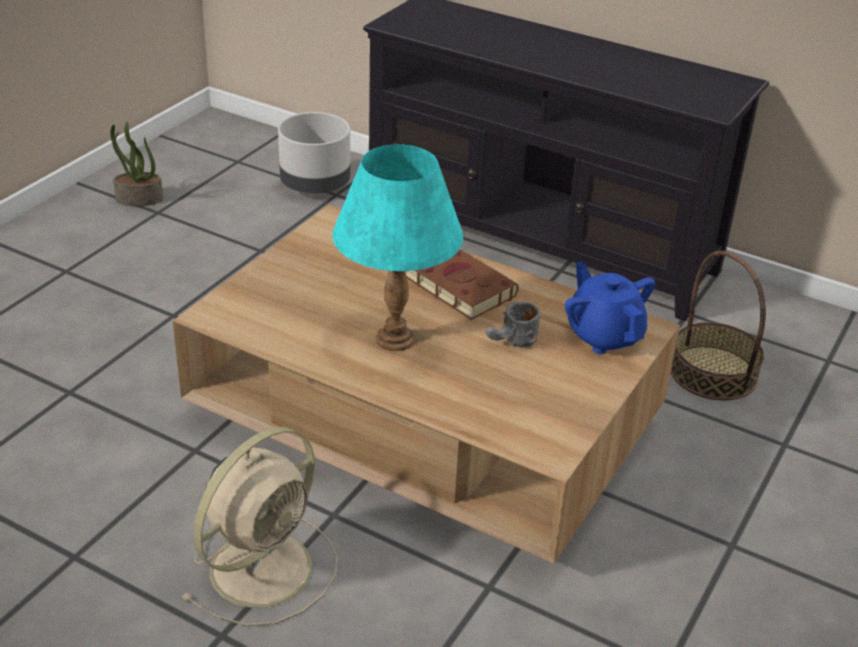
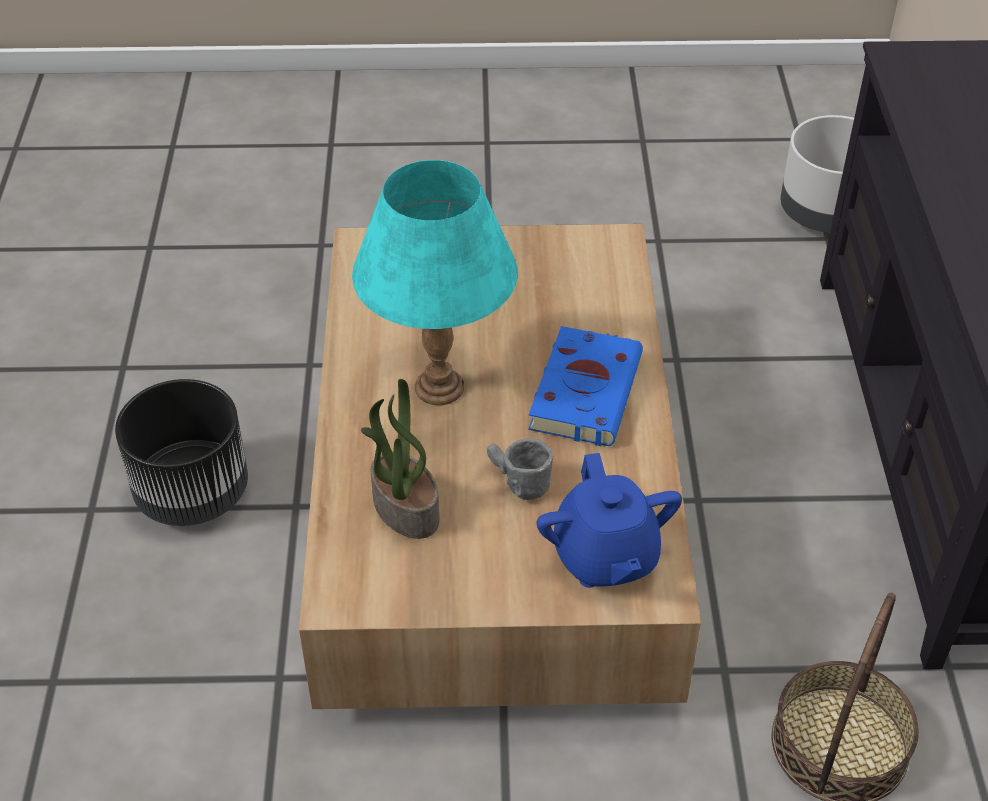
camera: 60 degrees right, 10 degrees up
potted plant [110,121,163,206] -> potted plant moved to [361,379,439,539]
beige fan [181,427,338,626] -> black planter [115,379,248,526]
brown book [406,249,519,320] -> blue book [528,326,643,446]
blue teapot [565,262,655,354] -> blue teapot turned 135 degrees clockwise [537,453,682,588]

